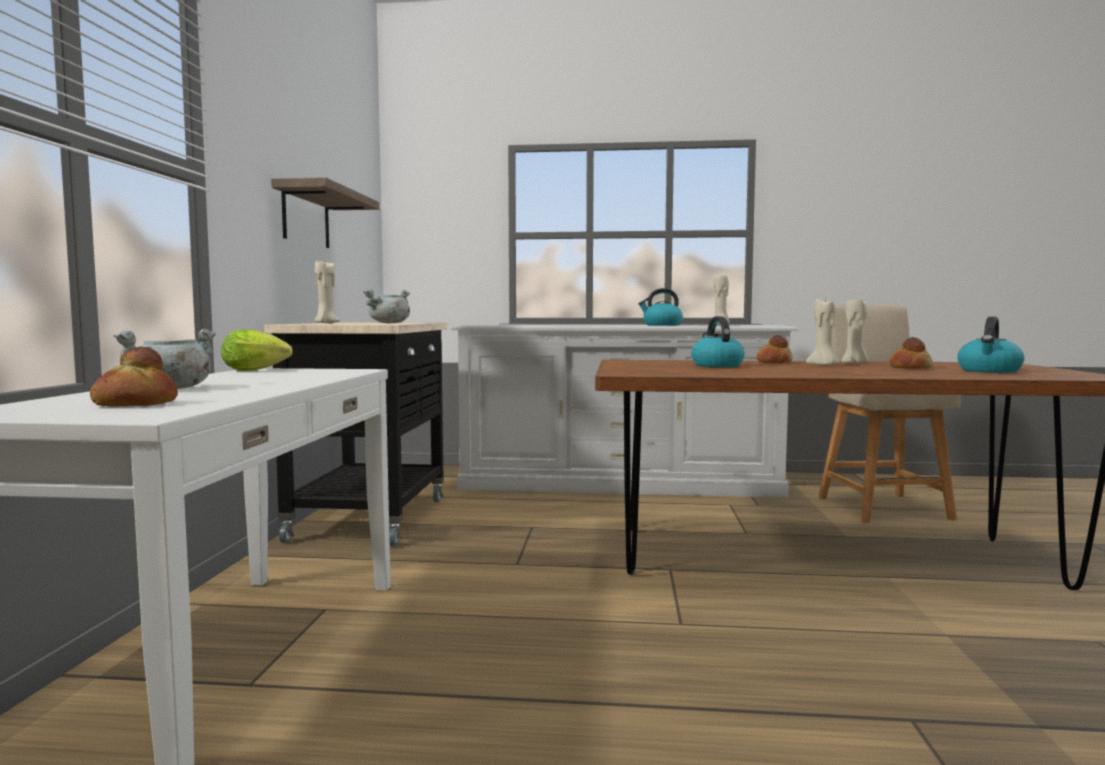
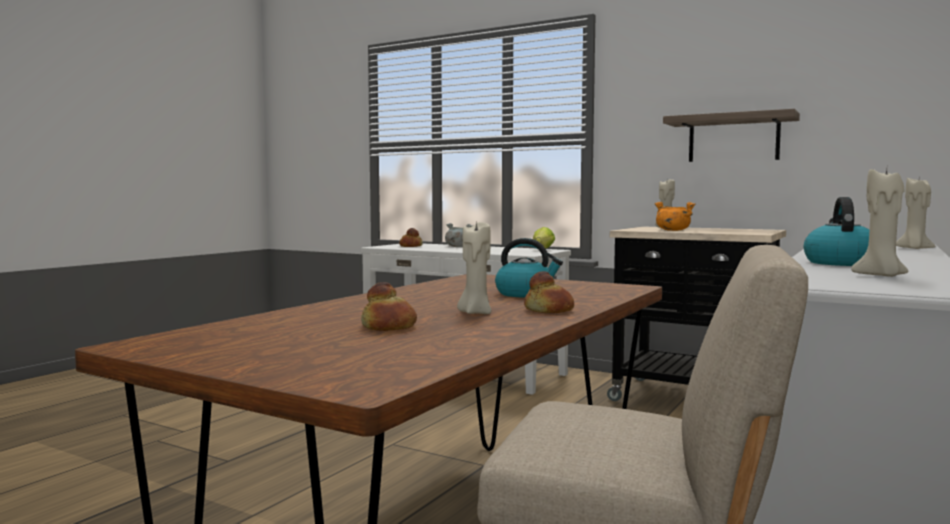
camera: 115 degrees right, 0 degrees up
grey cooking pot [363,289,410,323] -> orange cooking pot [654,202,696,231]
beige candle [842,297,867,363] -> beige candle moved to [896,178,936,249]
kettle [957,316,1025,373] -> none

